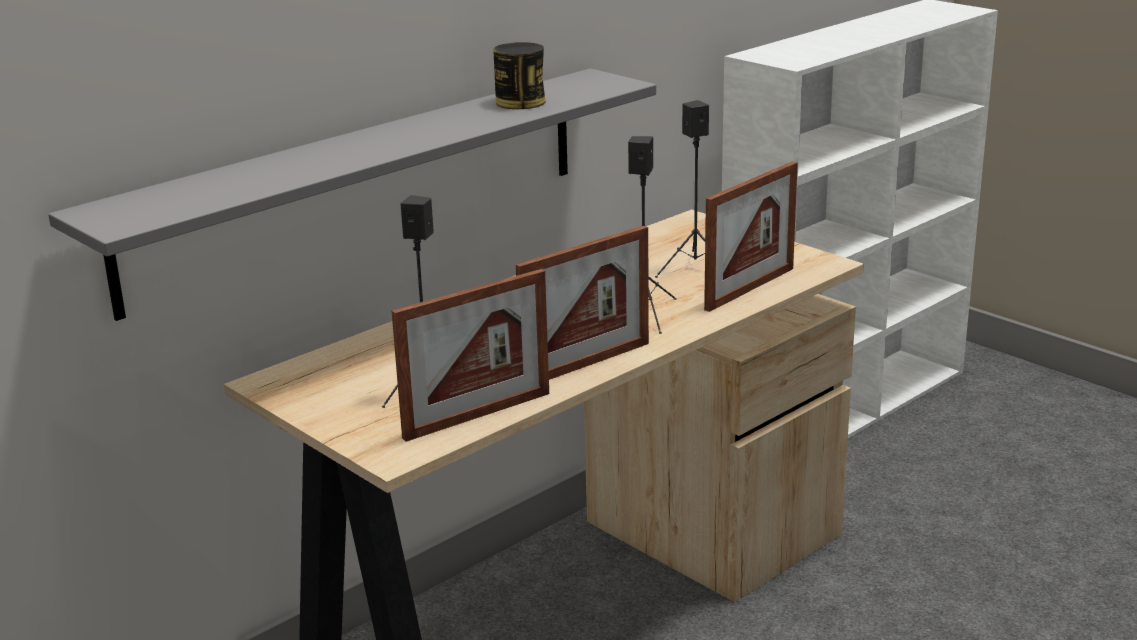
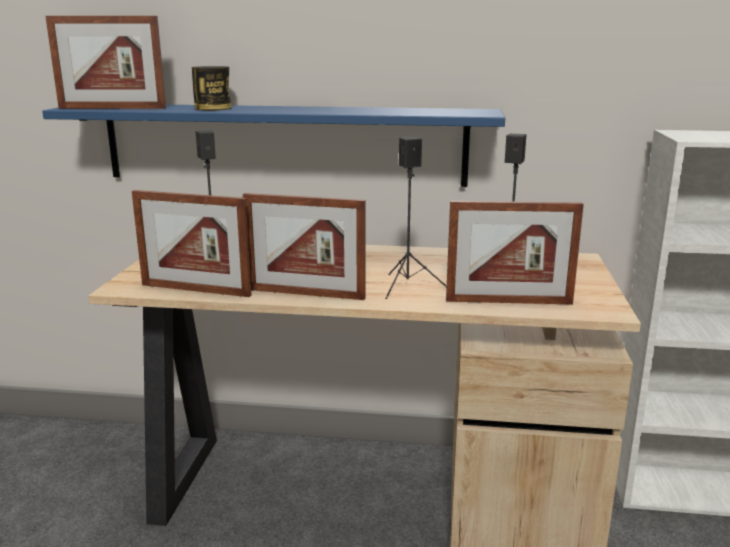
camera: 50 degrees right, 5 degrees down
grey shelf [48,68,656,321] -> blue shelf [42,105,505,187]
can [493,42,546,109] -> can moved to [192,66,232,110]
none -> picture frame [45,16,166,109]

